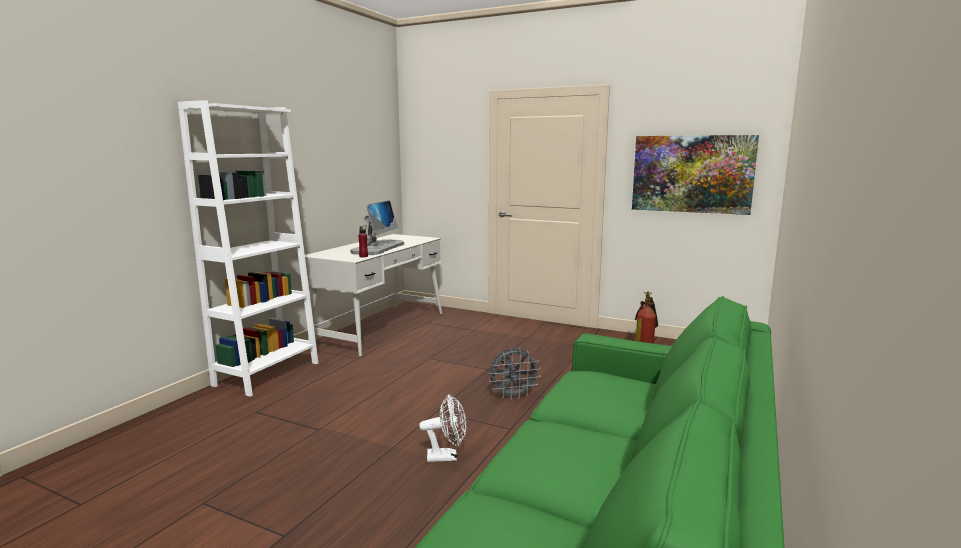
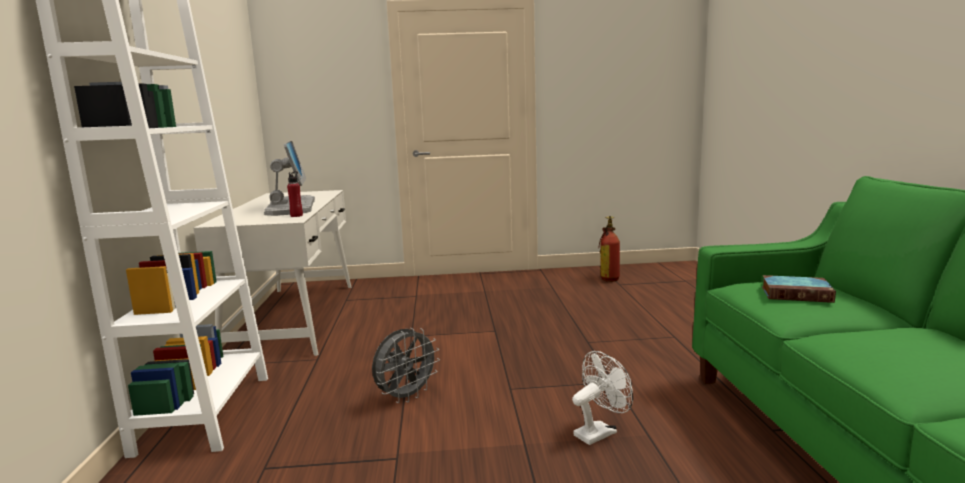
camera: 30 degrees left, 0 degrees up
grey fan [489,348,541,400] -> grey fan moved to [372,328,440,403]
picture [632,135,759,215] -> none
none -> book [762,275,836,303]

